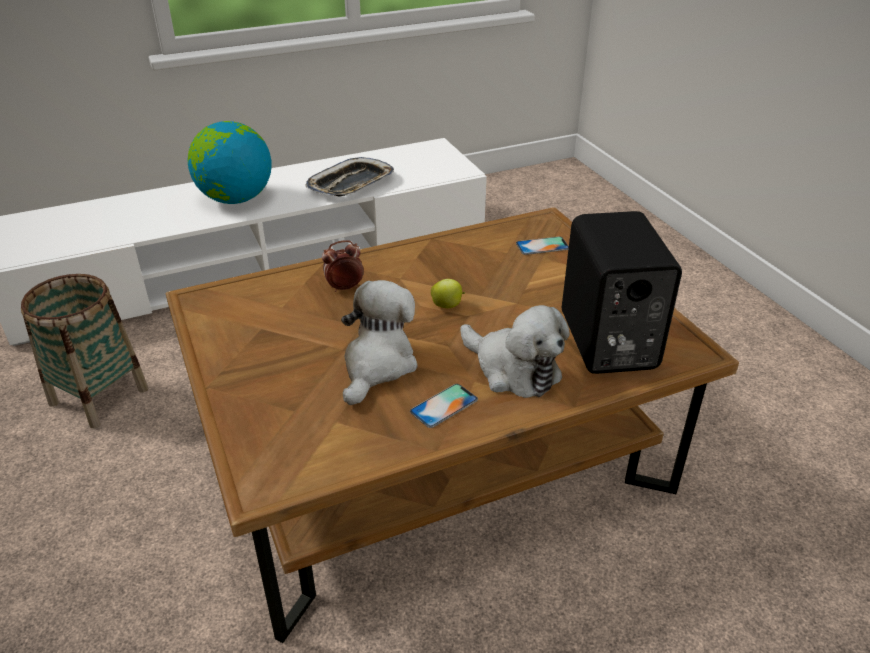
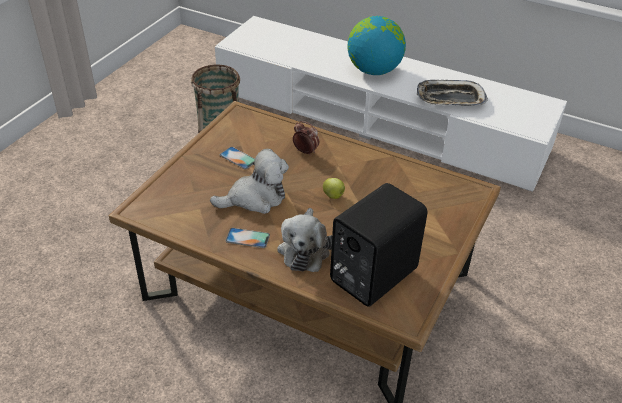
camera: 50 degrees right, 5 degrees up
phone [516,237,569,255] -> phone moved to [220,147,255,169]

